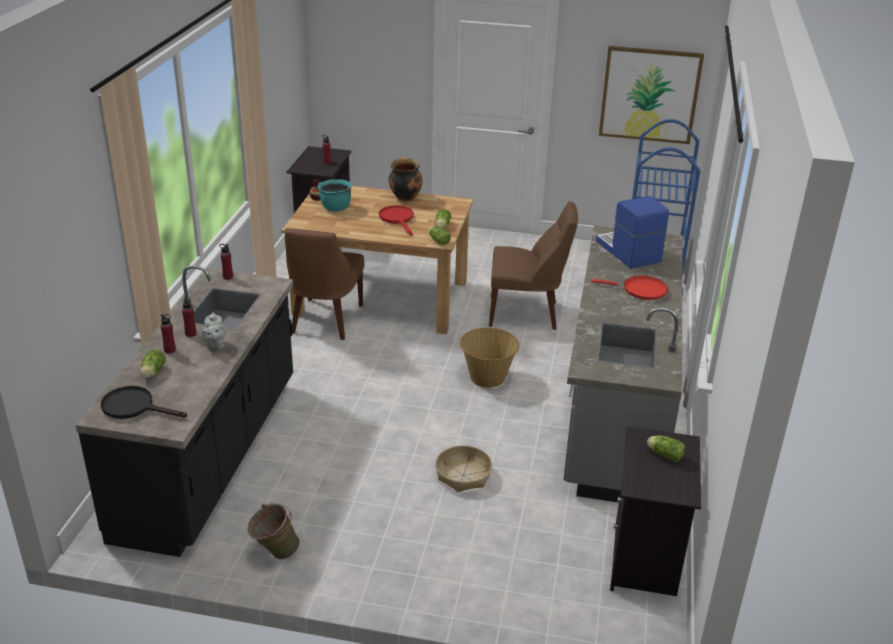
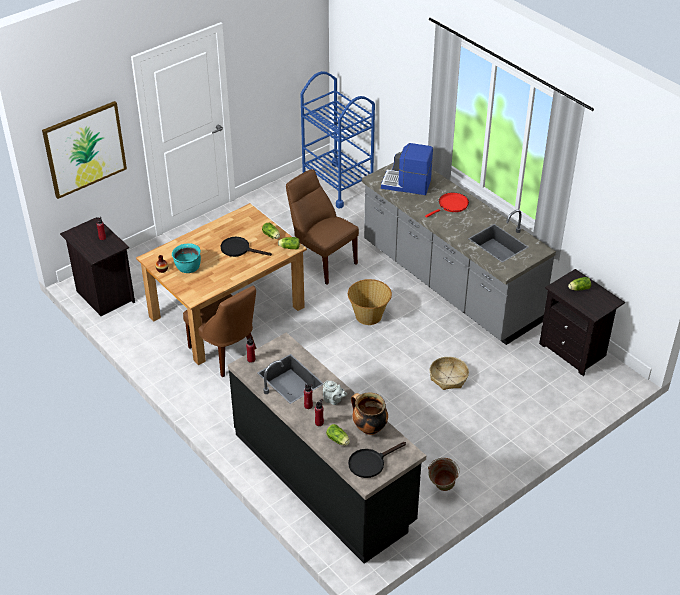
camera: 50 degrees left, 10 degrees up
red frying pan [379,205,414,236] -> black frying pan [220,237,272,257]
cooking pot [389,157,423,202] -> cooking pot moved to [351,393,388,435]
brown chair [489,201,578,330] -> brown chair turned 90 degrees counterclockwise [286,169,359,285]
picture [599,46,704,144] -> picture moved to [42,101,127,199]

